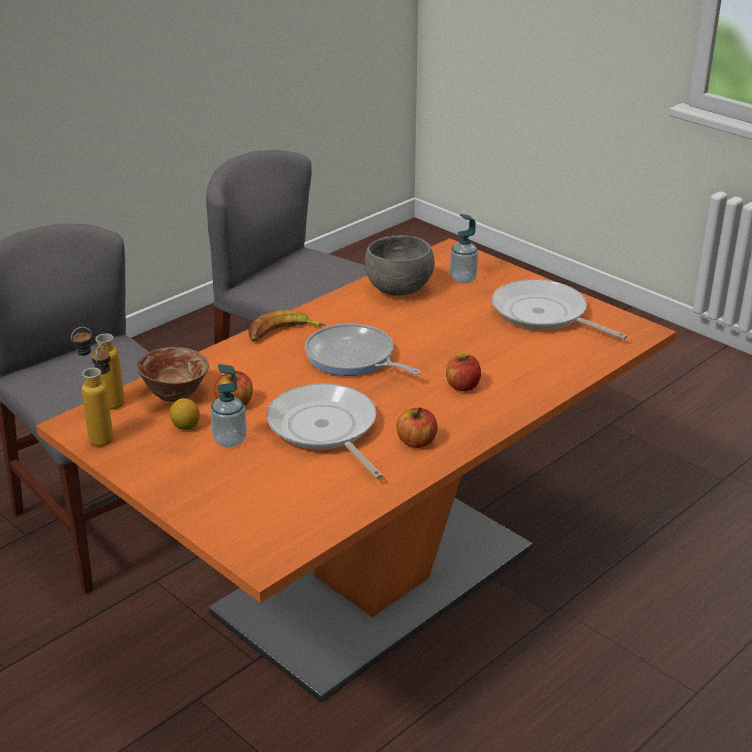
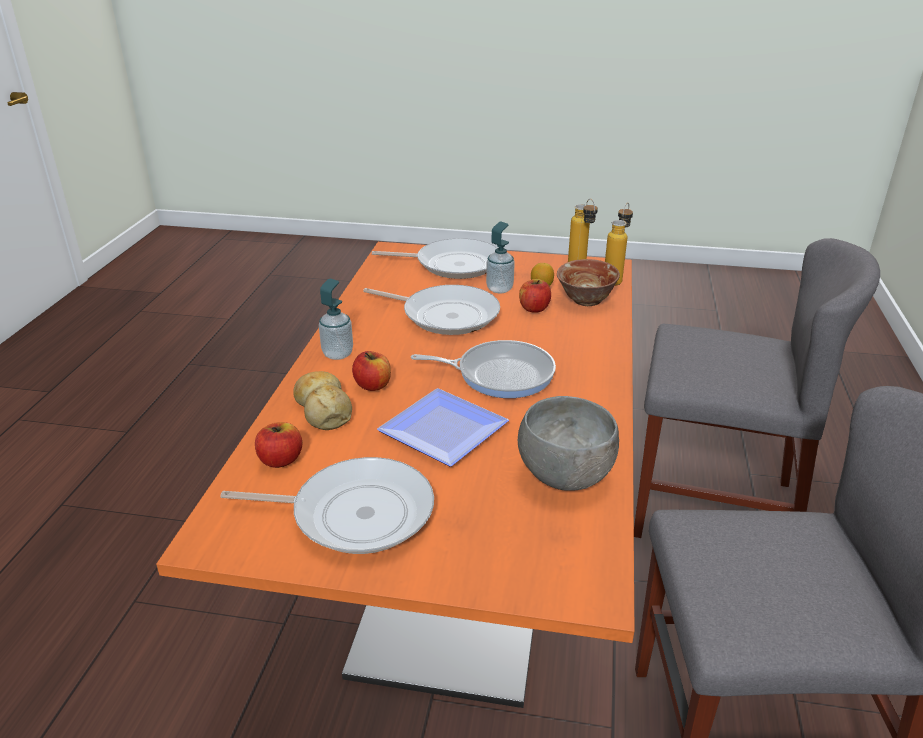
camera: 145 degrees right, 0 degrees up
banana [248,310,326,342] -> none
apple [397,407,437,448] -> apple moved to [255,422,302,468]
soap dispenser [450,214,478,283] -> soap dispenser moved to [319,279,353,360]
none -> bread [293,371,352,430]
none -> frying pan [372,238,497,279]
none -> plate [377,388,509,467]

